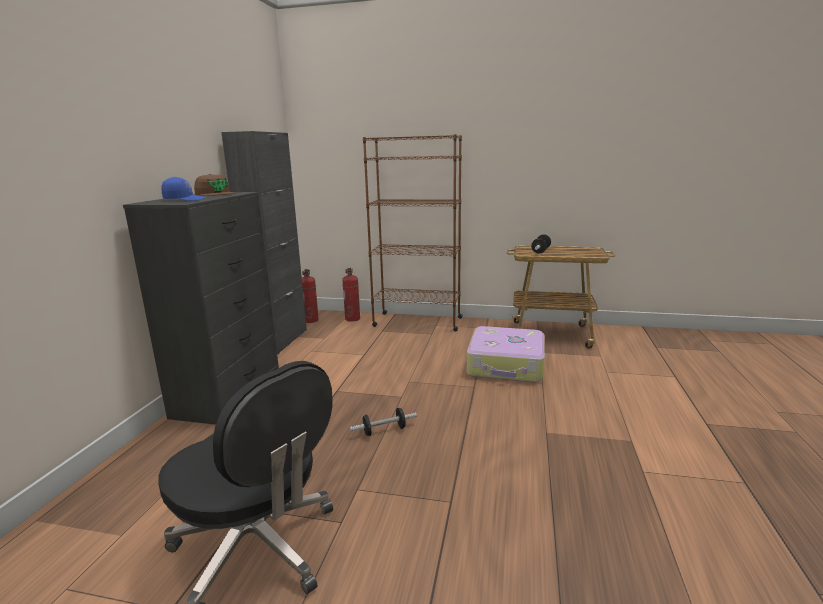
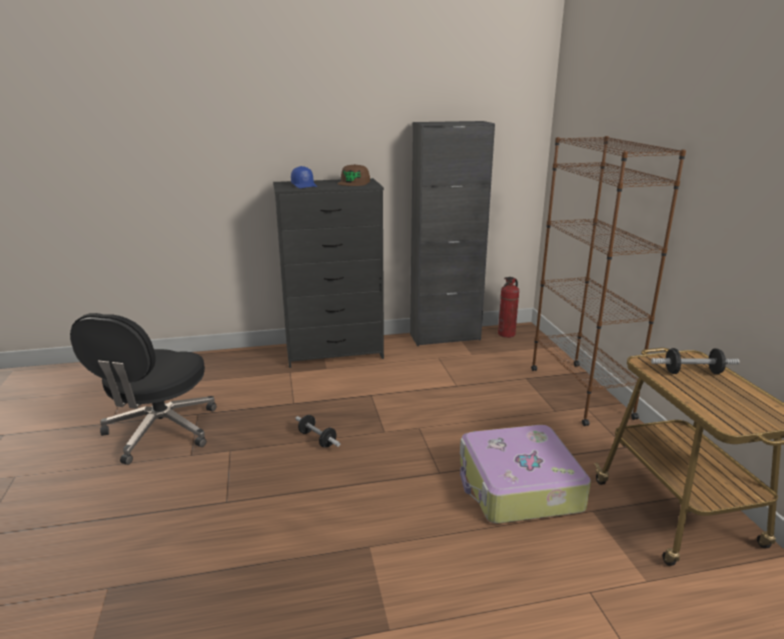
camera: 65 degrees right, 5 degrees up
fire extinguisher [342,268,360,322] -> none

